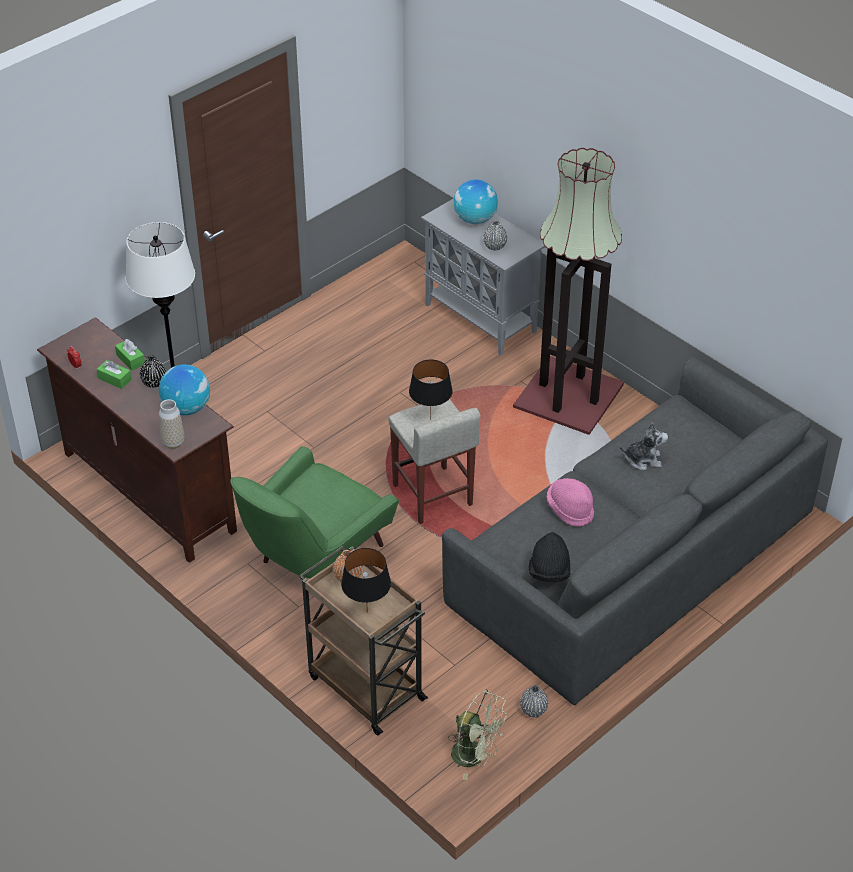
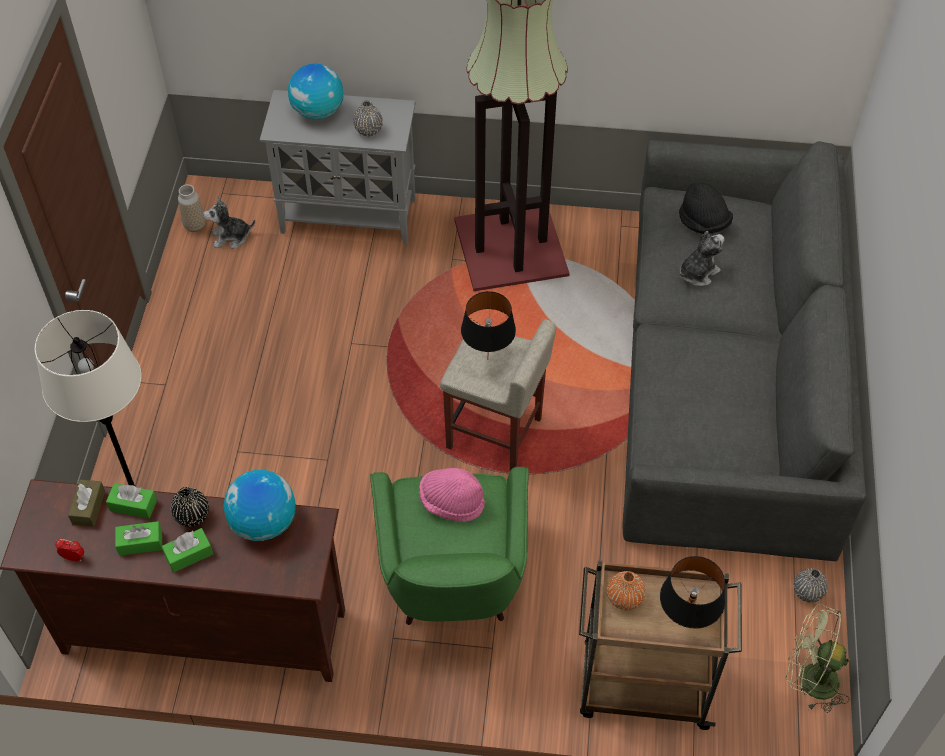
camera: 40 degrees left, 10 degrees up
vase [159,399,184,449] -> vase moved to [178,184,206,232]
green fan [448,690,508,780] -> green fan turned 150 degrees counterclockwise [786,604,850,713]
black hat [529,532,570,582] -> black hat moved to [679,182,733,234]
pink hat [547,478,594,527] -> pink hat moved to [419,468,485,522]
none -> brown tissue box [68,480,105,527]
none -> green tissue box [162,528,213,573]
none -> plush toy [203,196,255,249]

